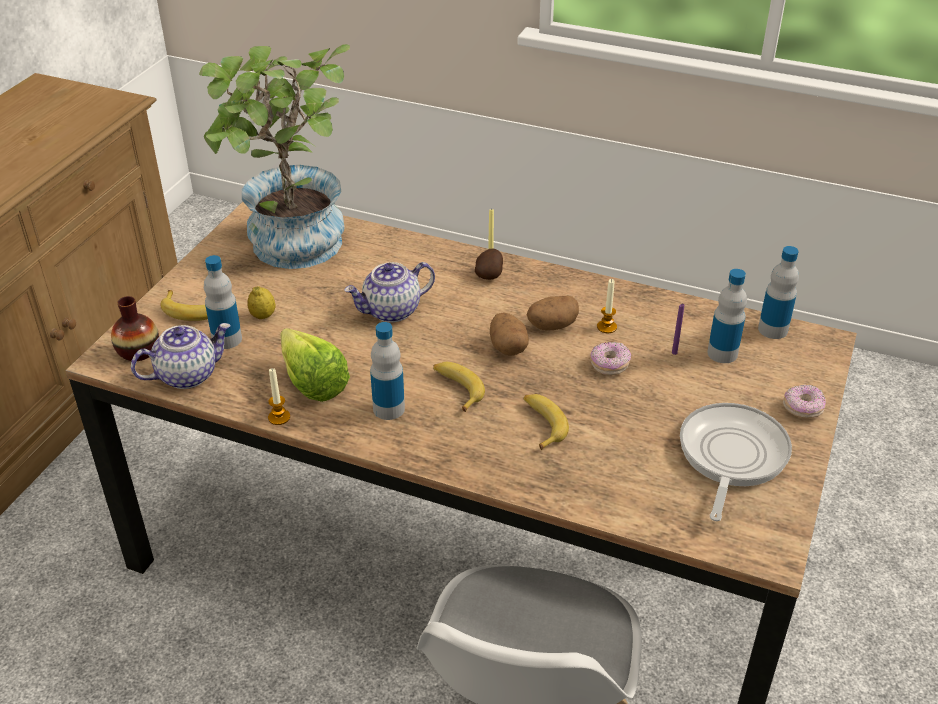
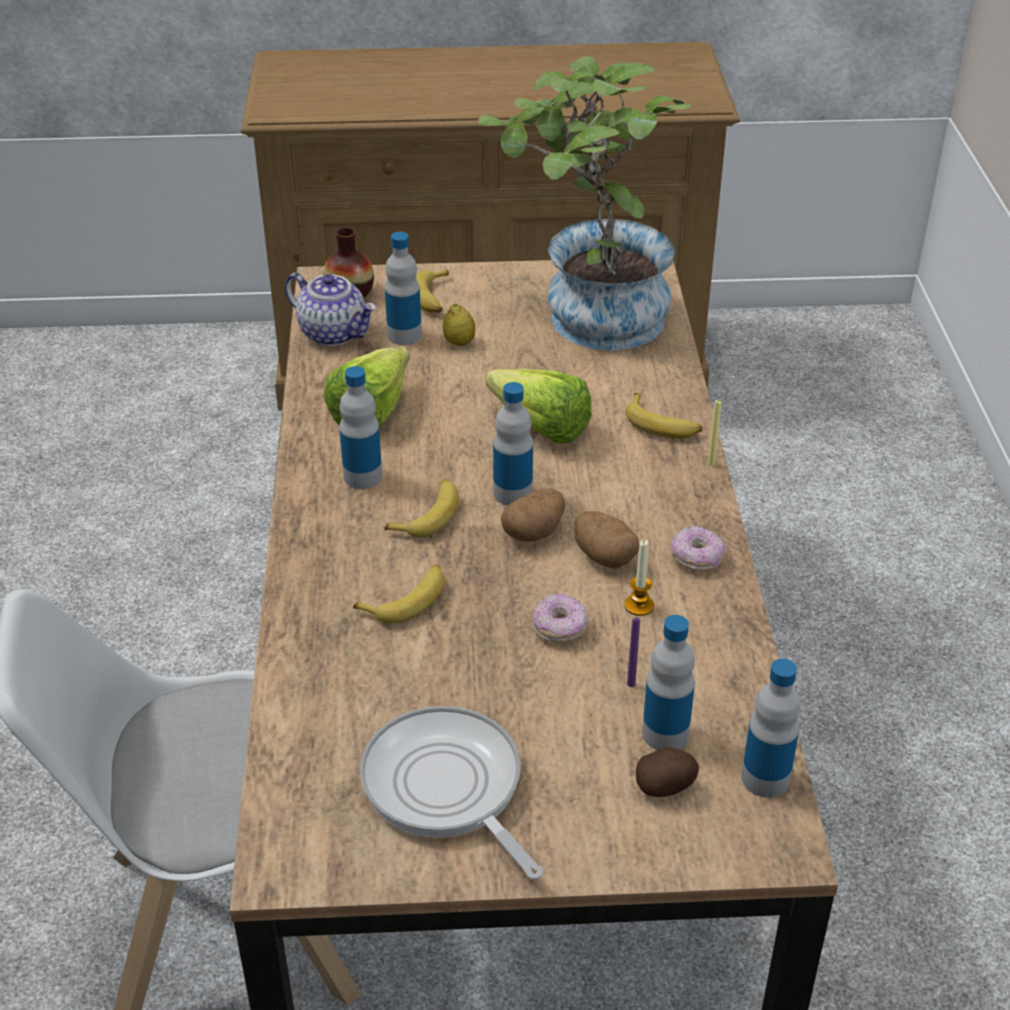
camera: 65 degrees right, 0 degrees up
candle [268,368,290,425] -> none
teapot [344,262,435,322] -> lettuce [486,369,592,443]
potato [475,249,503,280] -> potato moved to [636,747,699,797]
frying pan [680,403,792,521] -> frying pan turned 120 degrees counterclockwise [360,706,543,880]
donut [783,385,826,418] -> donut moved to [670,525,726,572]
none -> bottle [493,382,533,506]
none -> banana [626,393,703,439]

